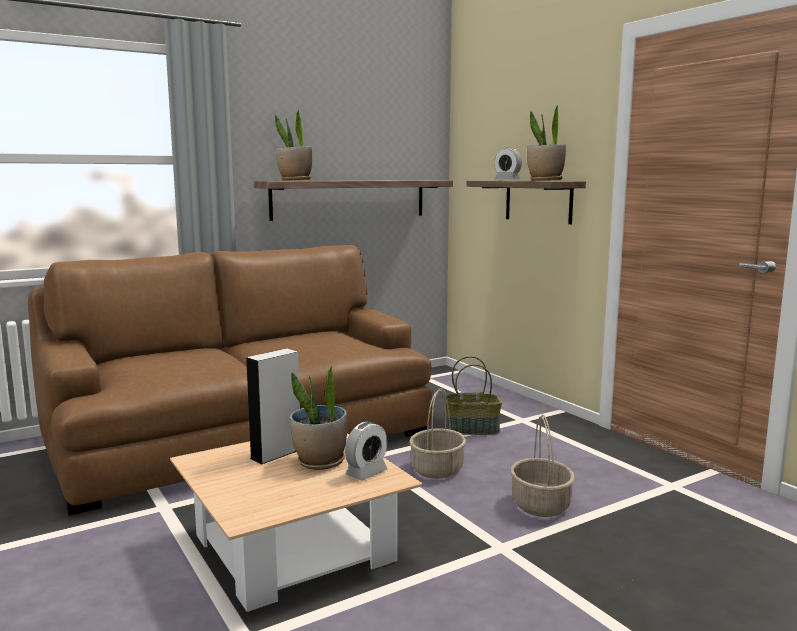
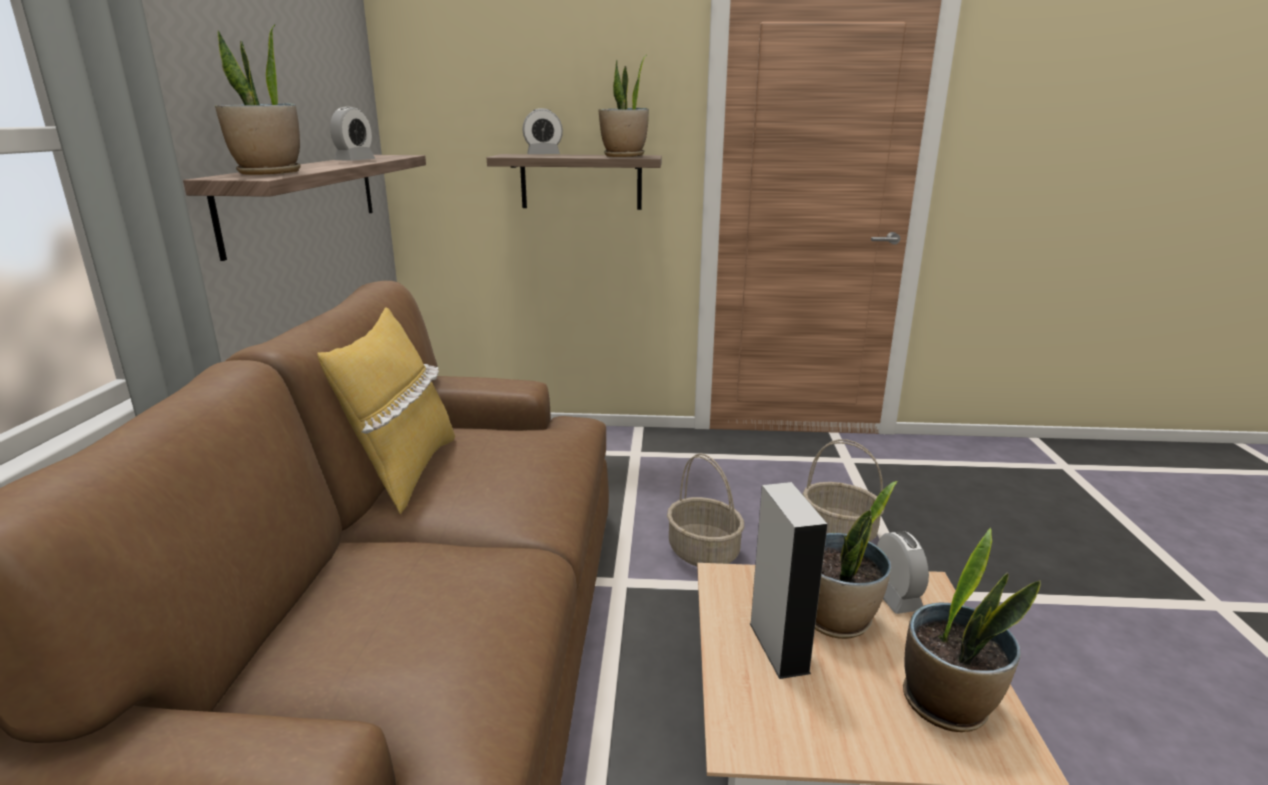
camera: 55 degrees left, 10 degrees up
basket [444,356,502,435] -> none
none -> yellow pillow [317,307,455,515]
none -> alarm clock [330,107,375,161]
none -> potted plant [903,528,1041,732]

